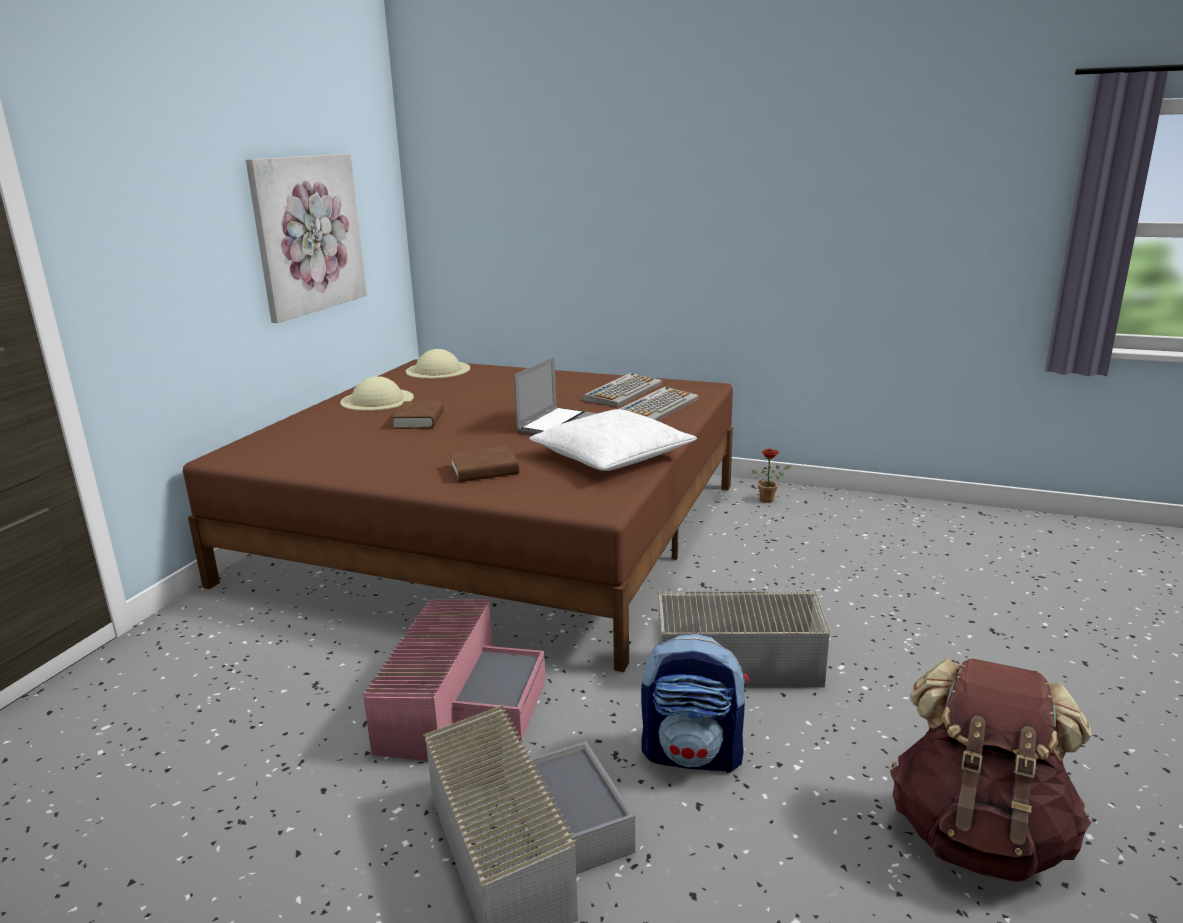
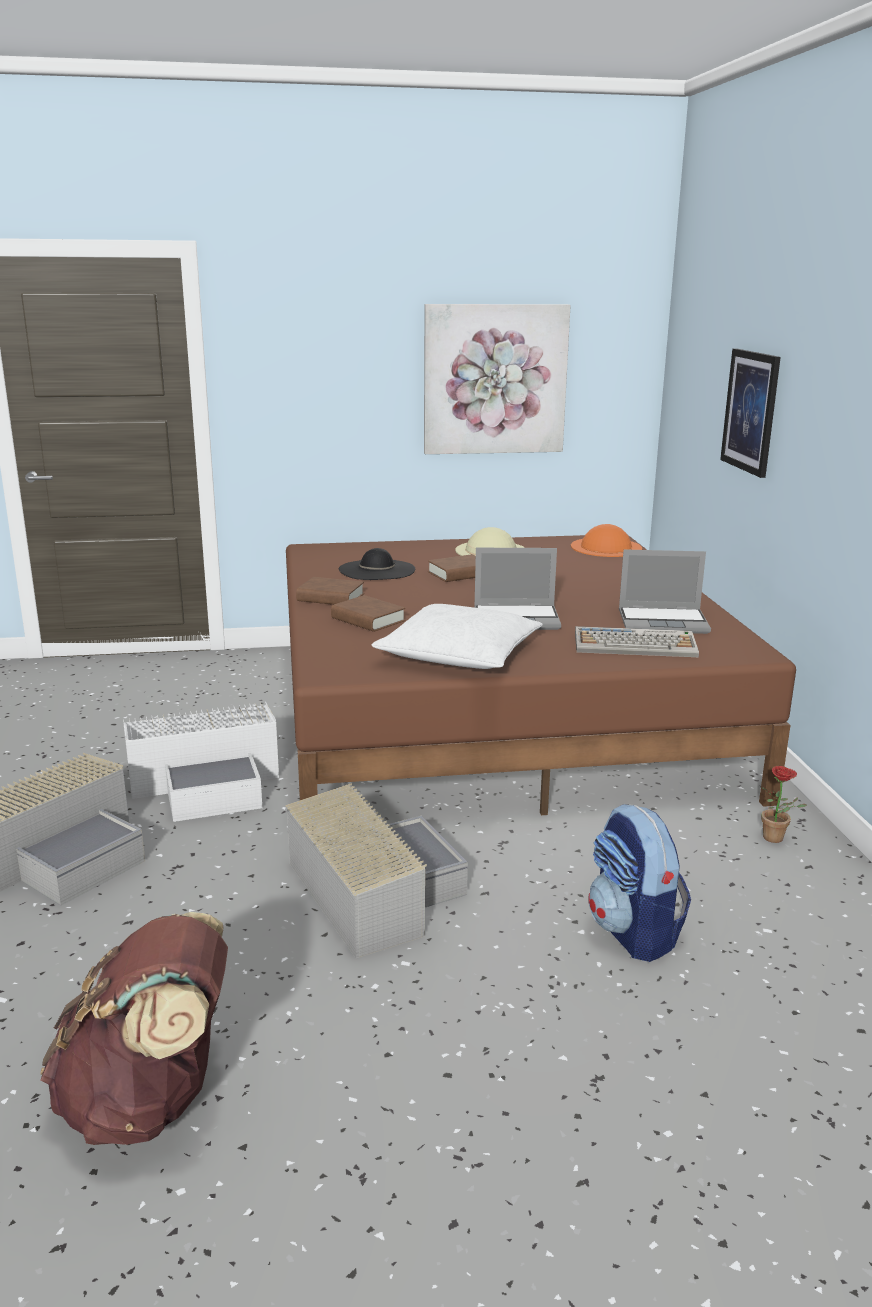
camera: 60 degrees right, 0 degrees up
pink storage box [362,599,546,761] -> white storage box [123,702,279,822]
beige hat [406,349,470,379] -> orange hat [571,524,642,557]
keyboard [583,373,662,407] -> laptop [619,549,711,634]
backpack [641,634,749,773] -> backpack moved to [589,804,691,962]
none -> brown book [296,577,364,605]
none -> black hat [339,548,415,580]
none -> picture [720,349,781,478]

